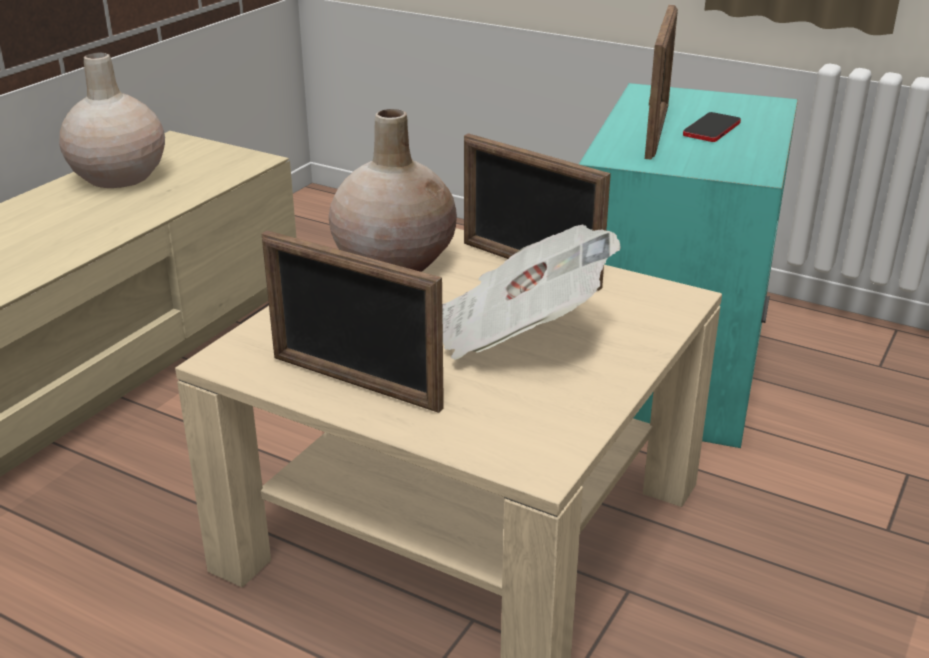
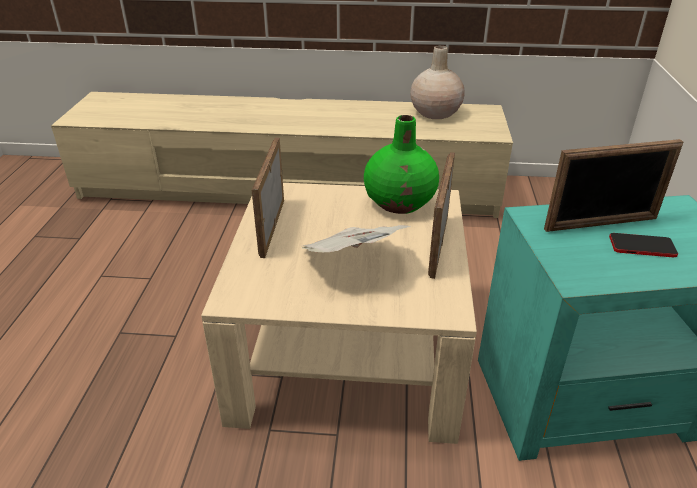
camera: 65 degrees right, 5 degrees up
beige vase [329,109,457,272] -> green vase [364,115,439,214]

